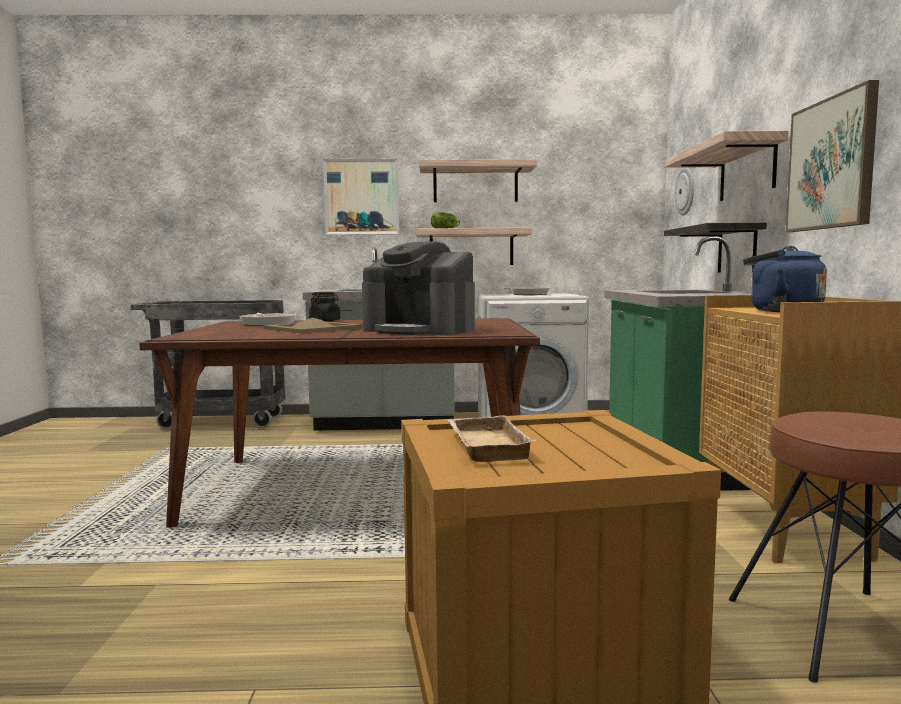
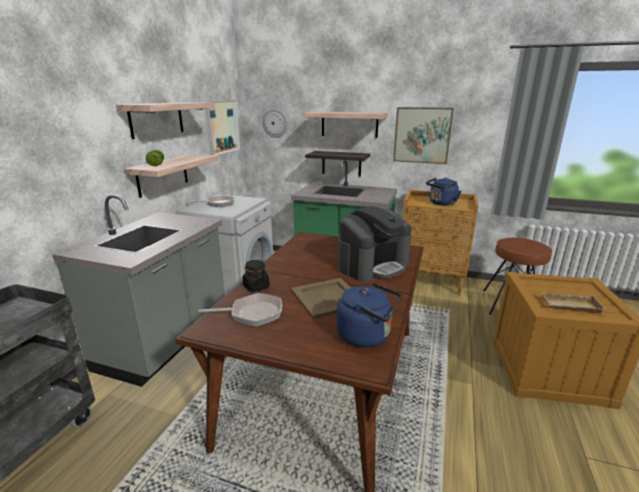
camera: 70 degrees left, 15 degrees up
picture [323,159,399,235] -> picture moved to [205,100,240,155]
none -> blue kettle [337,283,401,347]

